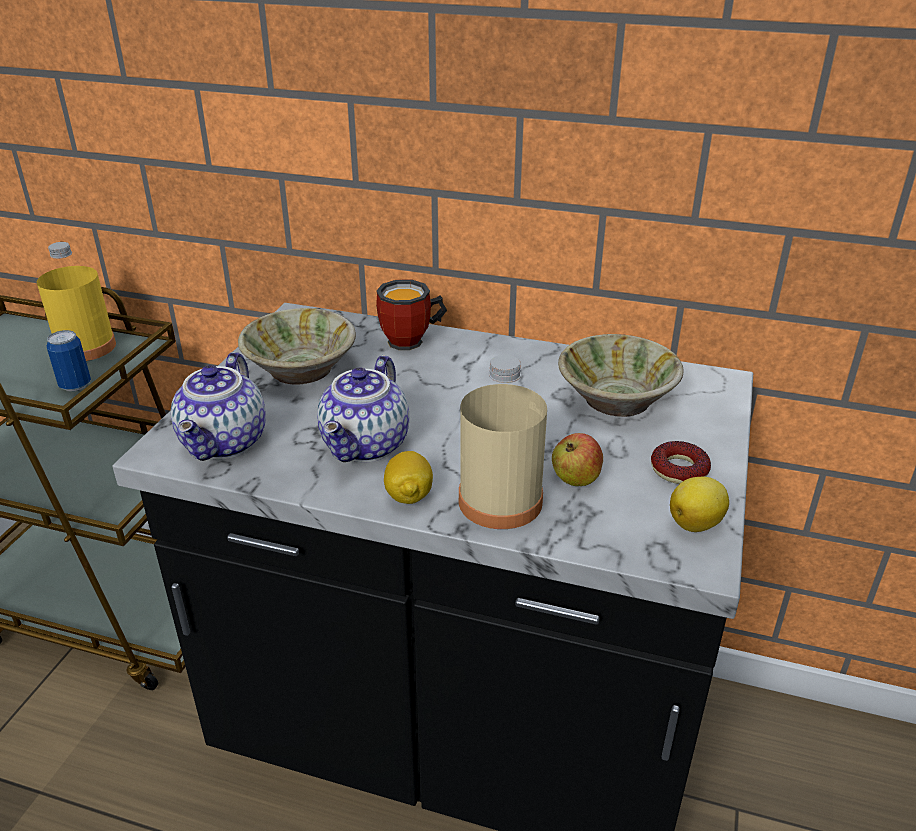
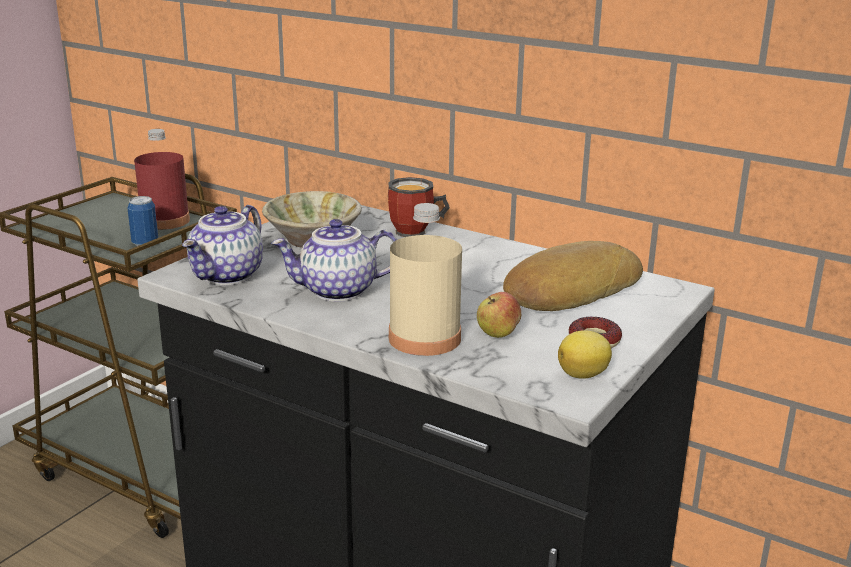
camera: 15 degrees right, 10 degrees down
yellow bottle [37,242,116,361] -> red bottle [134,129,190,230]
teapot [317,355,409,462] -> teapot turned 45 degrees clockwise [271,219,397,302]
lemon [384,451,433,504] -> none
beige bowl [558,334,683,417] -> bread [503,241,643,311]

